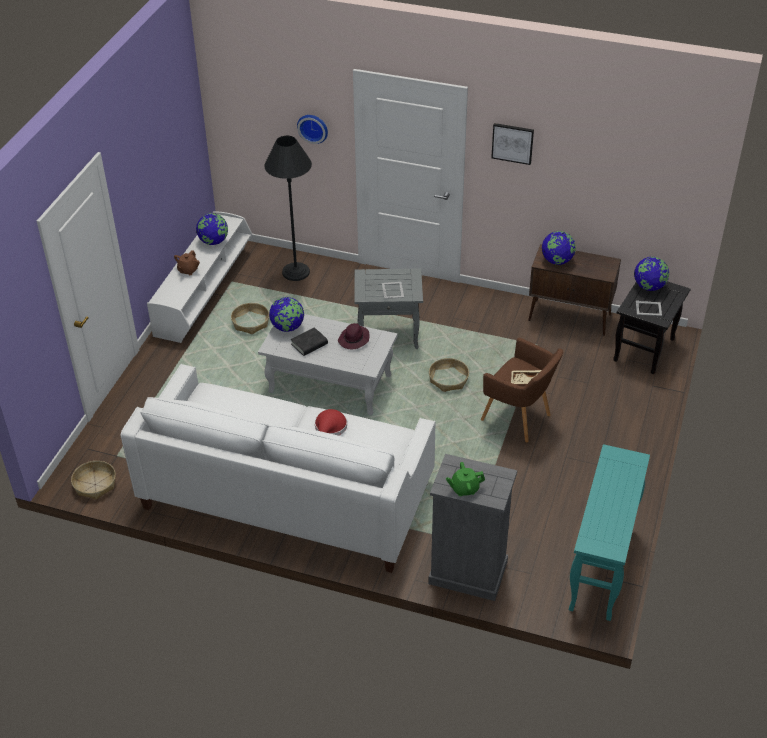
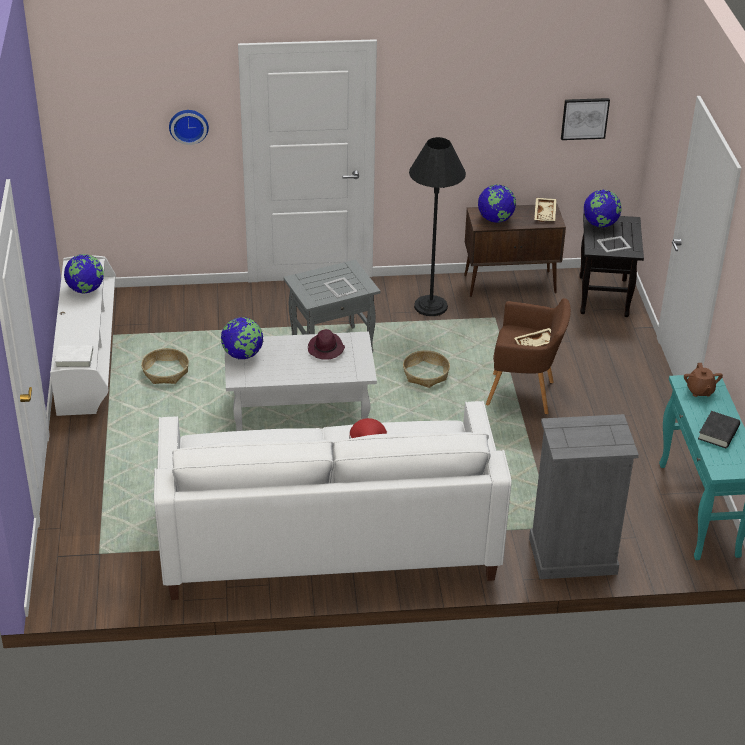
camera: 25 degrees left, 5 degrees down
basket [71,461,116,500] -> none
brown teapot [174,250,200,275] -> brown teapot moved to [684,363,723,397]
black floor lamp [264,136,312,281] -> black floor lamp moved to [409,137,466,316]
black book [291,327,328,356] -> black book moved to [698,411,740,448]
green teapot [446,462,485,496] -> none
picture [491,123,534,165] -> picture moved to [561,98,610,140]
none -> white book [55,345,94,368]
none -> beige tray [534,198,557,222]

